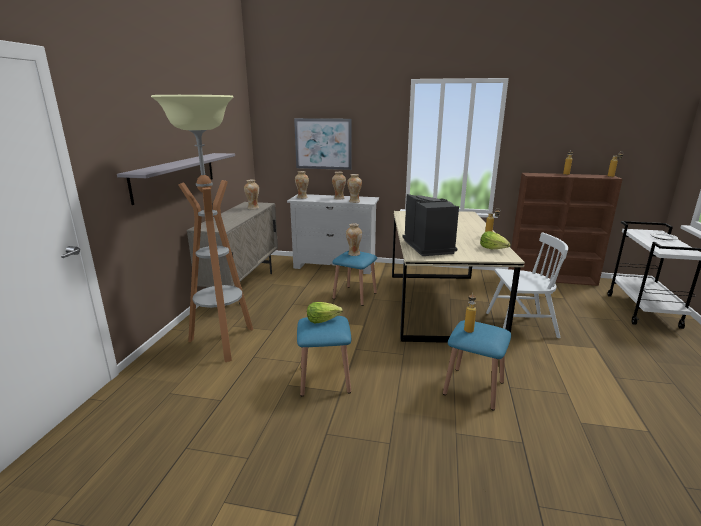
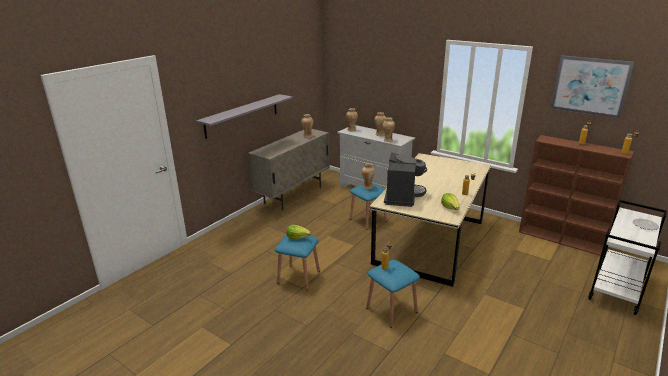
camera: 25 degrees right, 5 degrees up
floor lamp [151,95,253,362] -> none
picture [294,118,352,170] -> picture moved to [551,55,634,119]
white chair [486,233,568,338] -> none

